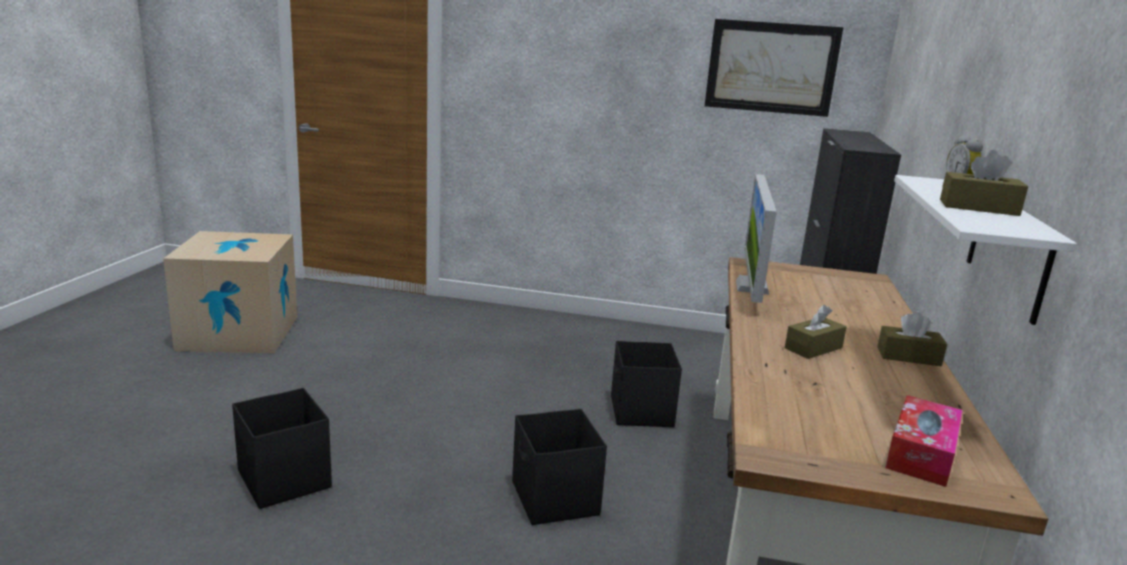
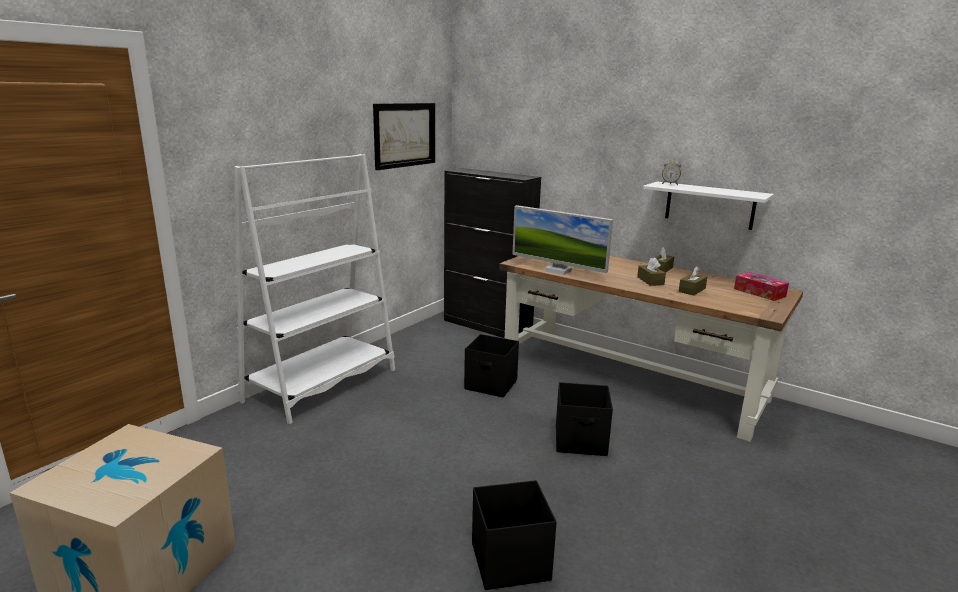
camera: 65 degrees left, 0 degrees up
brown tissue box [940,150,1028,216] -> brown tissue box moved to [678,266,707,296]
none -> white bookcase [234,154,395,424]

